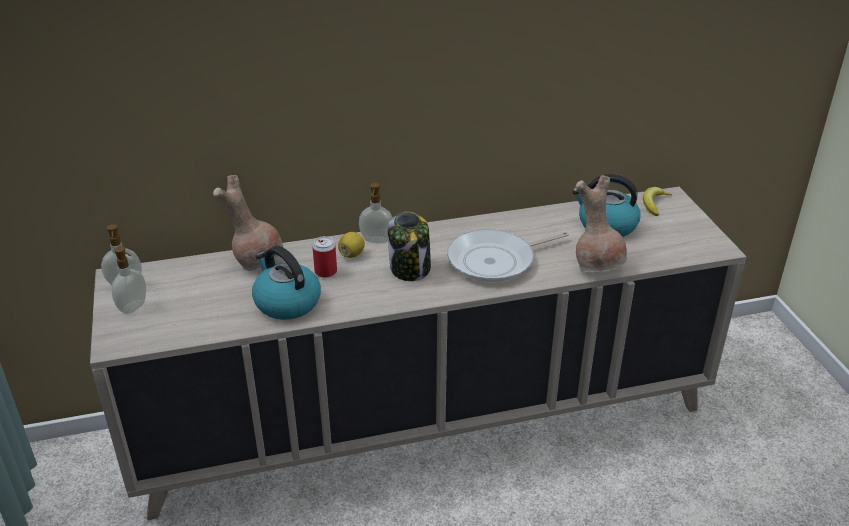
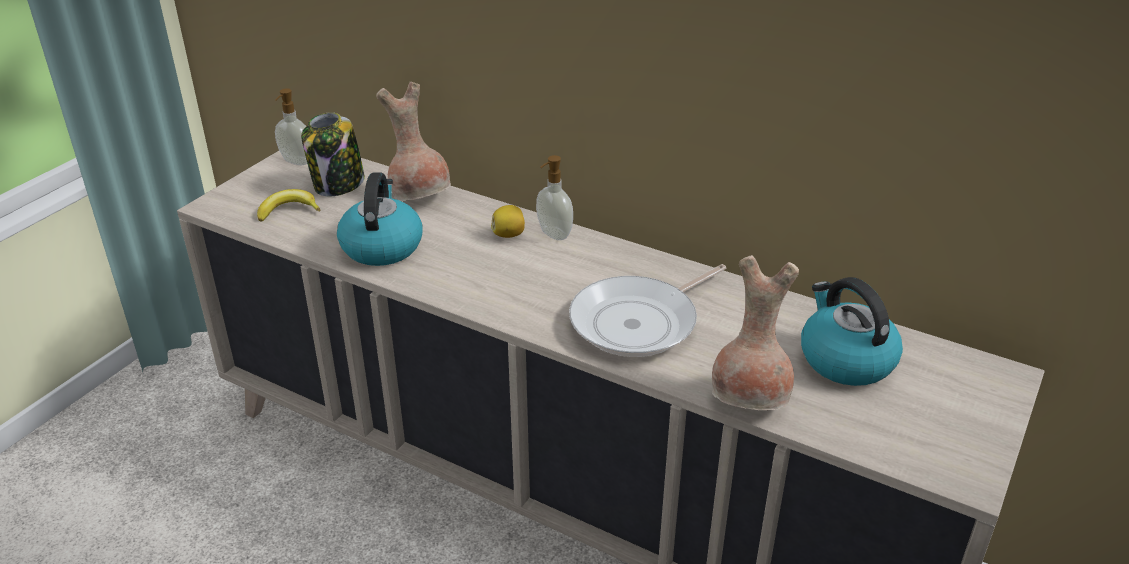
camera: 45 degrees right, 0 degrees up
soap dispenser [112,246,146,314] -> none
can [312,236,337,278] -> none
jar [387,212,431,281] -> jar moved to [301,112,365,196]
frying pan [447,229,569,282] -> frying pan turned 60 degrees counterclockwise [569,264,726,357]
banana [643,187,672,216] -> banana moved to [257,189,320,222]

